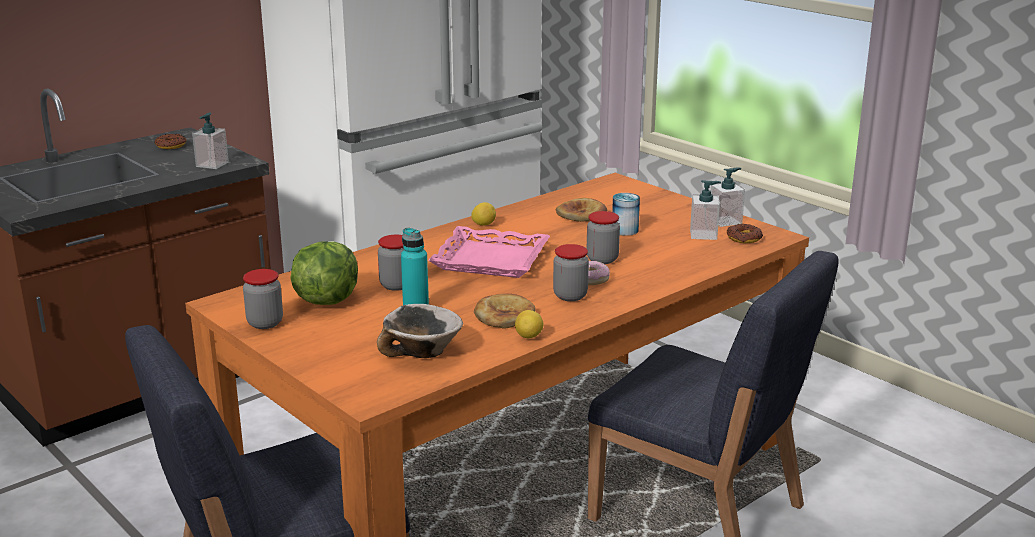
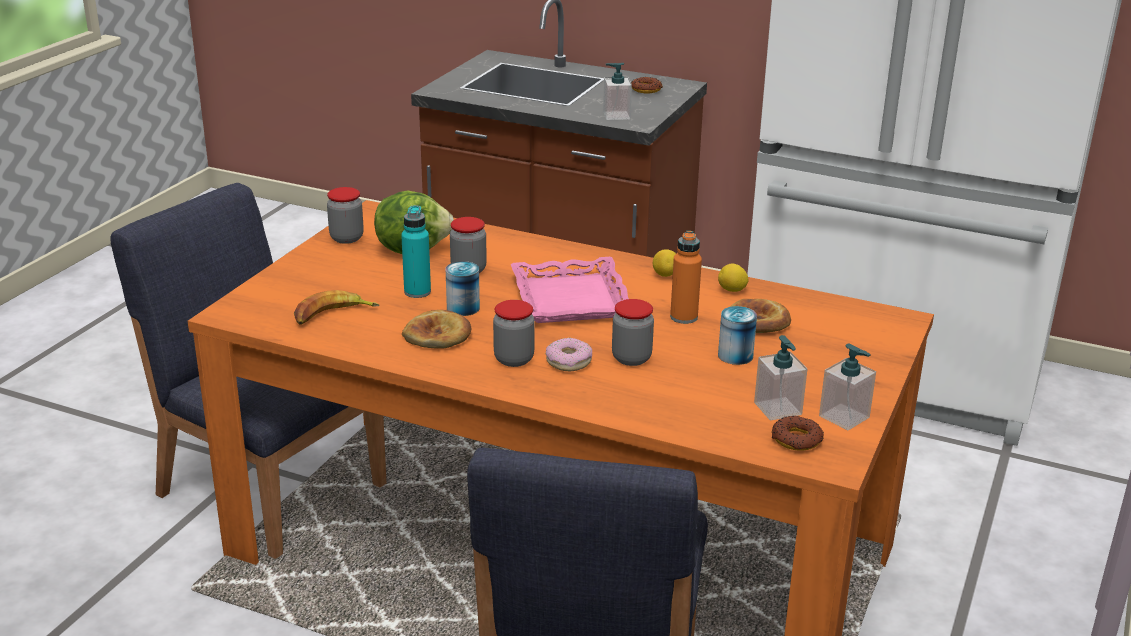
camera: 65 degrees right, 5 degrees up
bowl [377,304,463,358] -> banana [294,290,379,325]
lemon [515,310,543,338] -> lemon moved to [718,263,749,292]
none -> can [445,261,480,316]
none -> orange bottle [670,231,702,324]

